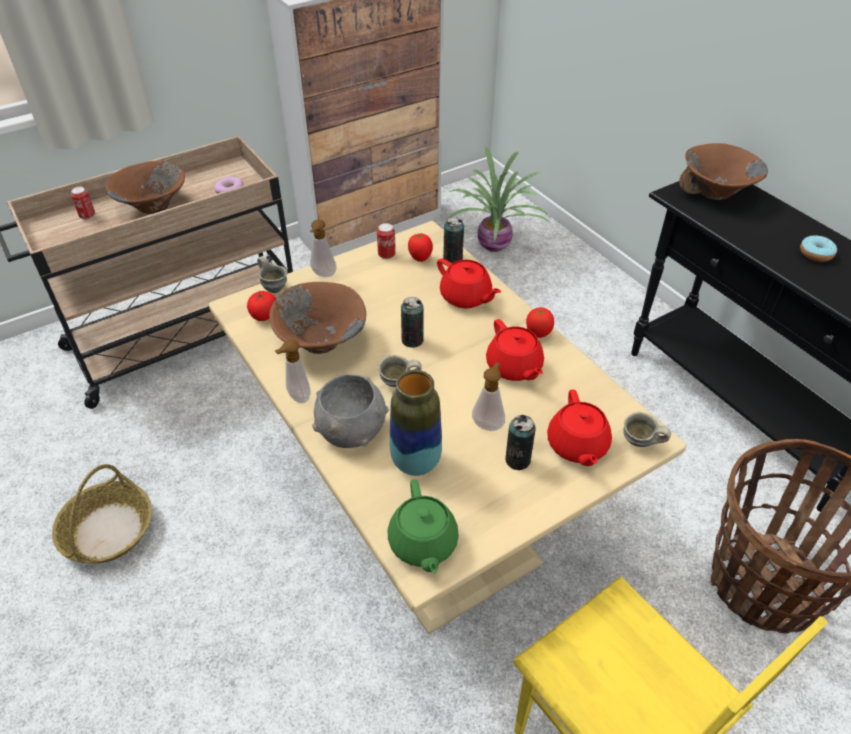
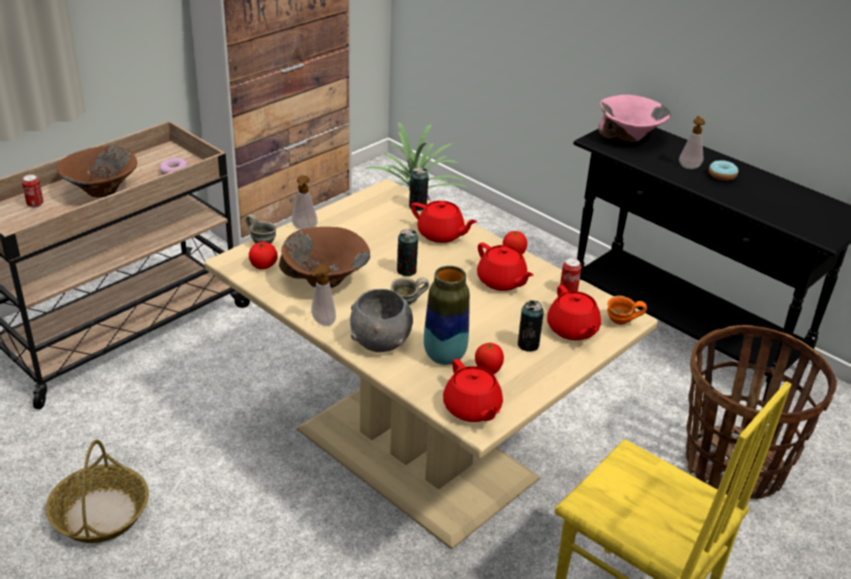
camera: 15 degrees left, 10 degrees down
can [377,223,396,259] -> can moved to [560,258,582,291]
green teapot [388,480,459,573] -> red teapot [443,359,503,422]
tomato [408,233,433,262] -> tomato moved to [475,343,504,374]
soap dispenser [472,362,505,431] -> soap dispenser moved to [679,116,705,169]
grey mug [623,412,671,447] -> orange mug [607,296,647,325]
brown bowl [679,143,768,200] -> pink bowl [598,95,671,142]

